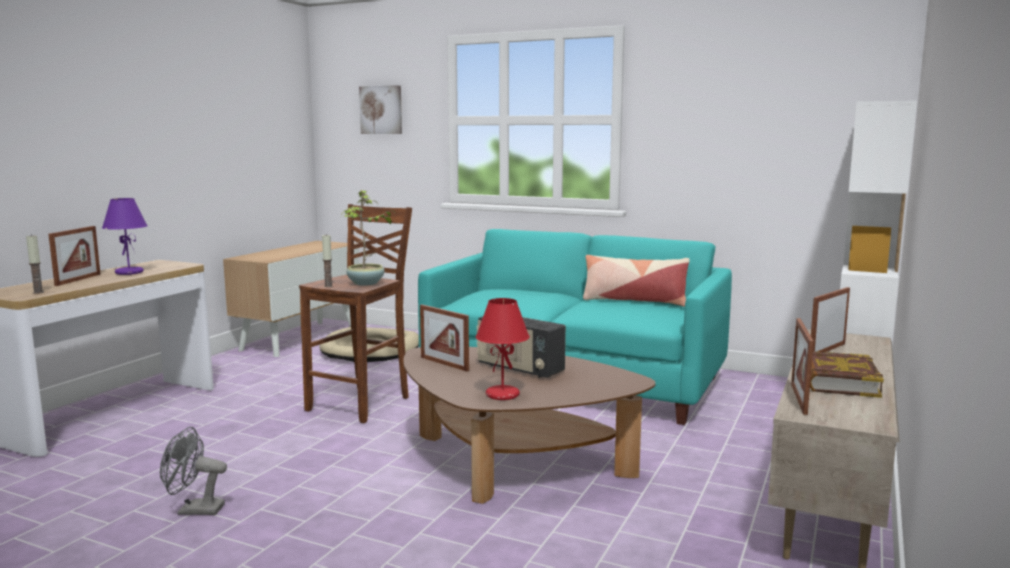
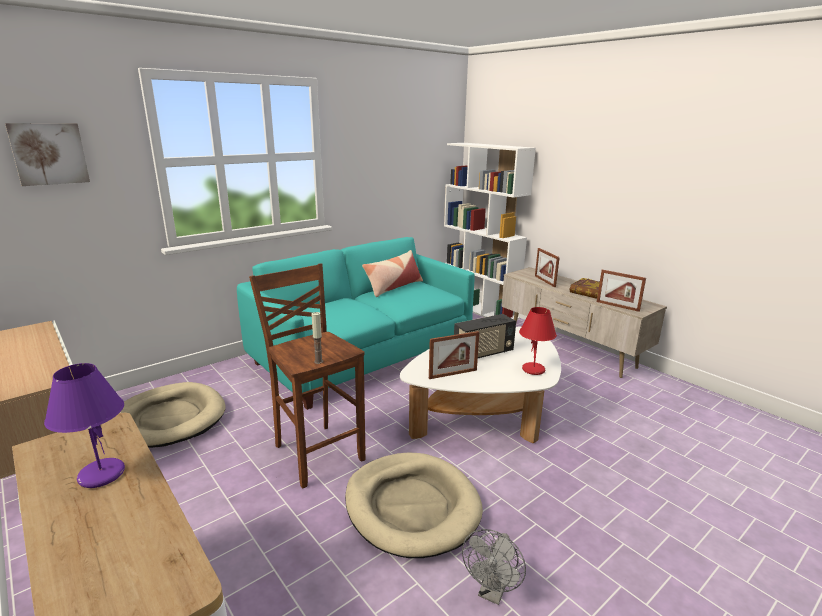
camera: 65 degrees left, 10 degrees up
candle [26,234,44,294] -> none
picture frame [48,226,100,286] -> none
potted plant [341,190,393,286] -> none
brown coffee table [403,347,656,504] -> white coffee table [400,327,561,443]
none -> beige dog bed [345,453,483,558]

